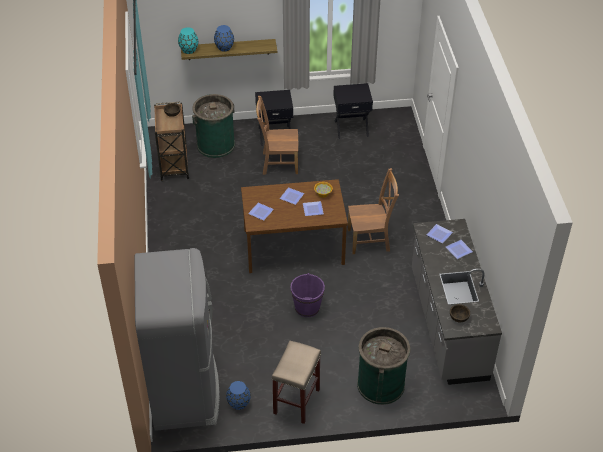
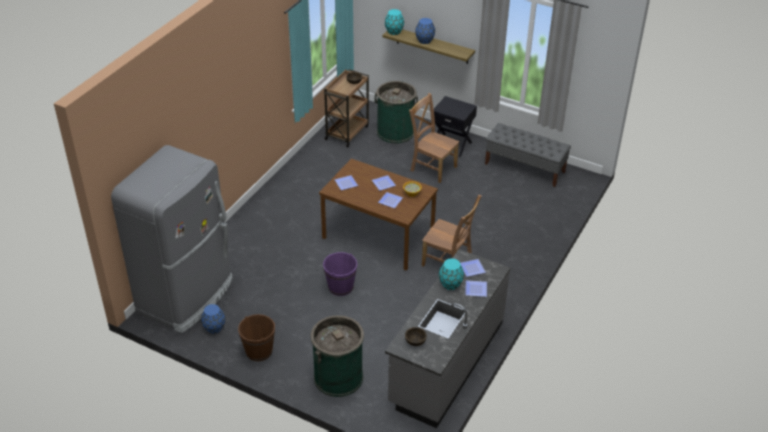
camera: 35 degrees right, 5 degrees down
beige stool [272,340,321,424] -> brown bucket [238,314,275,361]
black nightstand [333,83,373,139] -> grey bench [485,123,571,187]
none -> turquoise vase [439,258,464,290]

